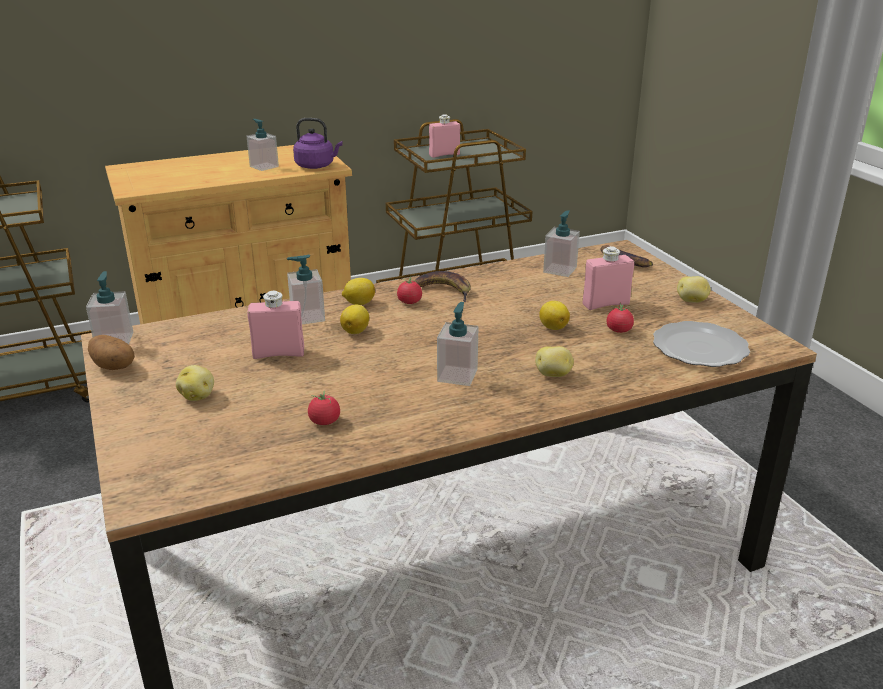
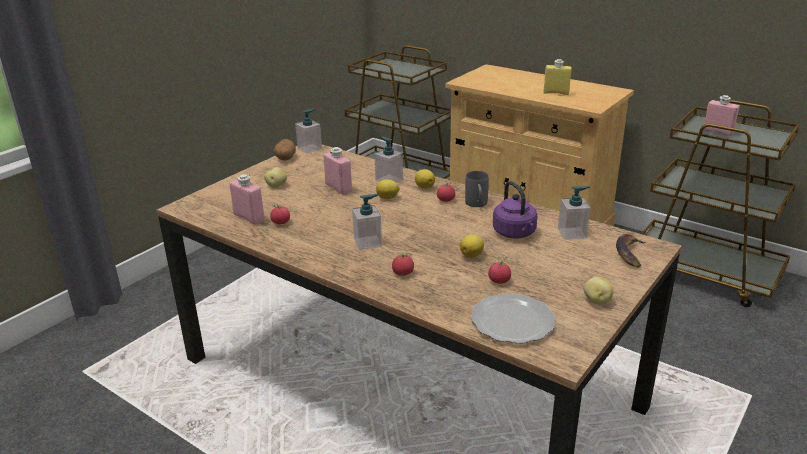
camera: 60 degrees right, 0 degrees up
soap dispenser [246,119,279,171] -> yellow bottle [543,59,572,95]
purple kettle [293,118,342,169] -> purple kettle moved to [493,181,537,238]
banana [414,271,471,302] -> grey mug [465,171,489,207]
potato [535,346,574,377] -> tomato [392,253,414,276]
pink bottle [583,246,634,310] -> pink bottle moved to [229,174,265,225]

